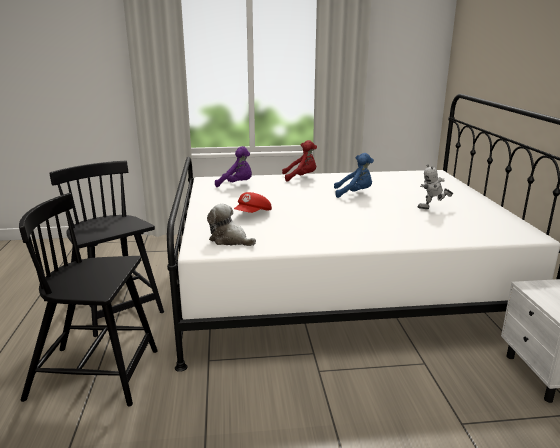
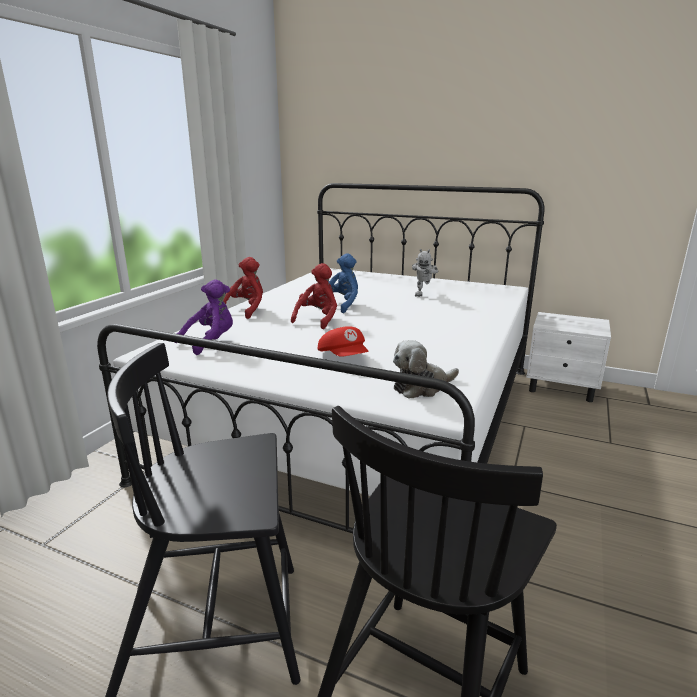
camera: 60 degrees left, 0 degrees up
none -> red plush toy [291,263,337,329]

